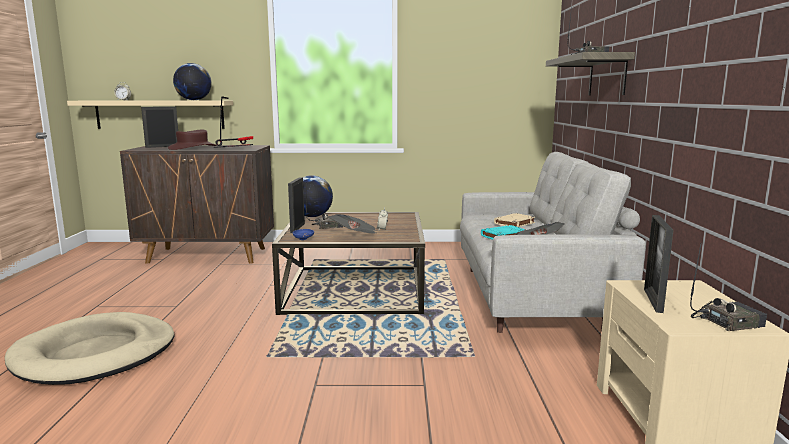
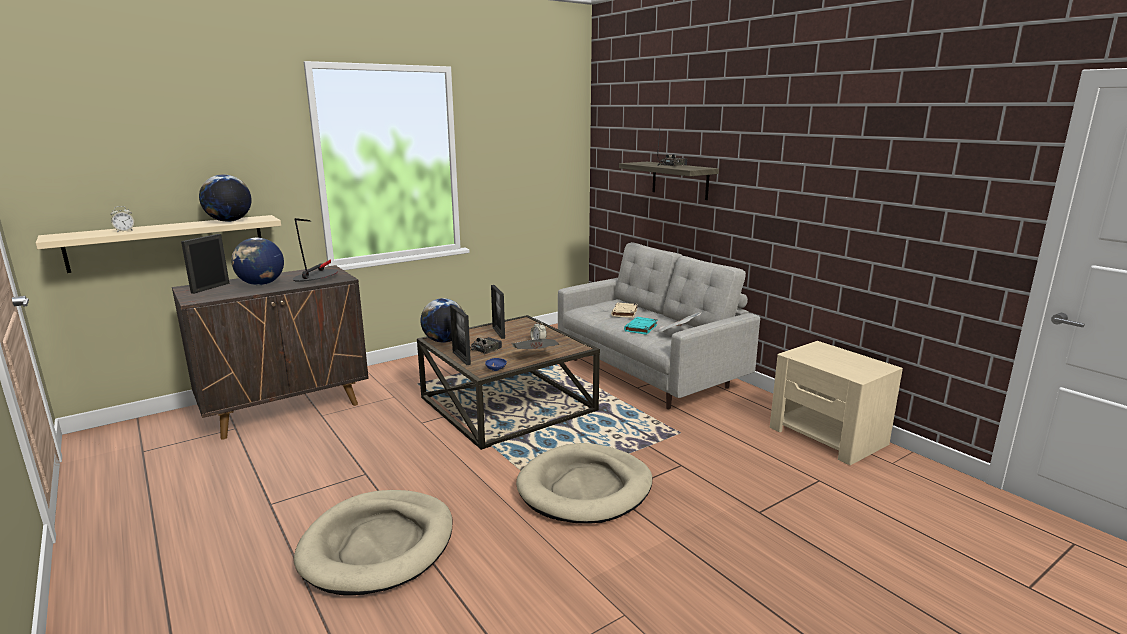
camera: 35 degrees left, 5 degrees up
brown hat [168,130,217,150] -> globe [231,238,284,285]
picture frame [644,215,674,313] -> picture frame moved to [491,285,505,339]
radio [690,242,767,331] -> none
none -> beige dog bed [516,443,652,524]

